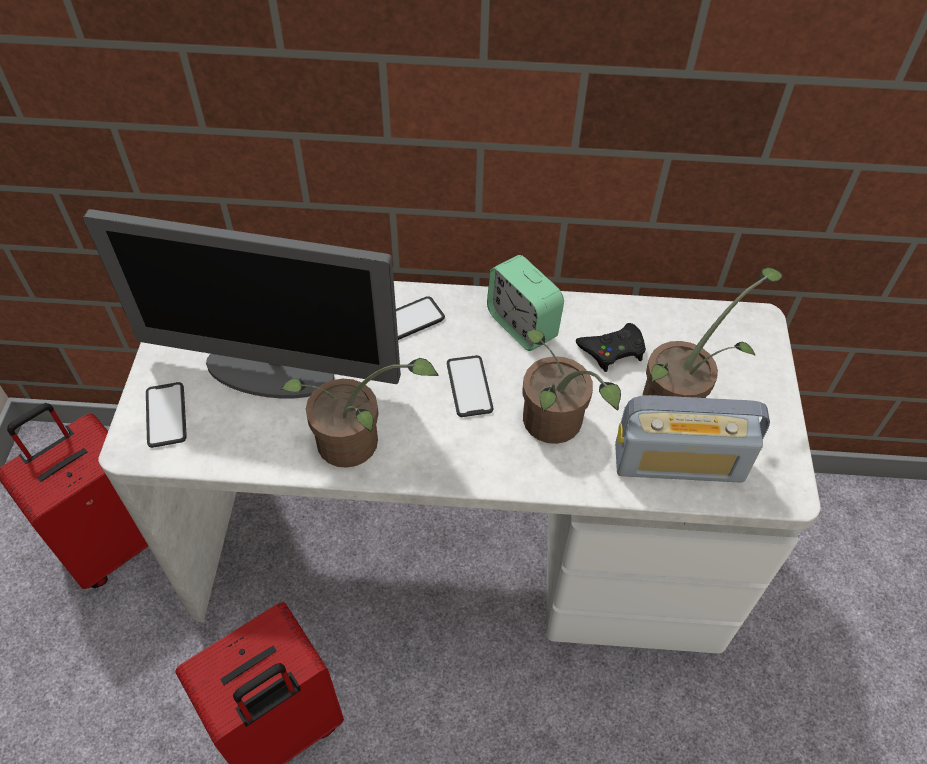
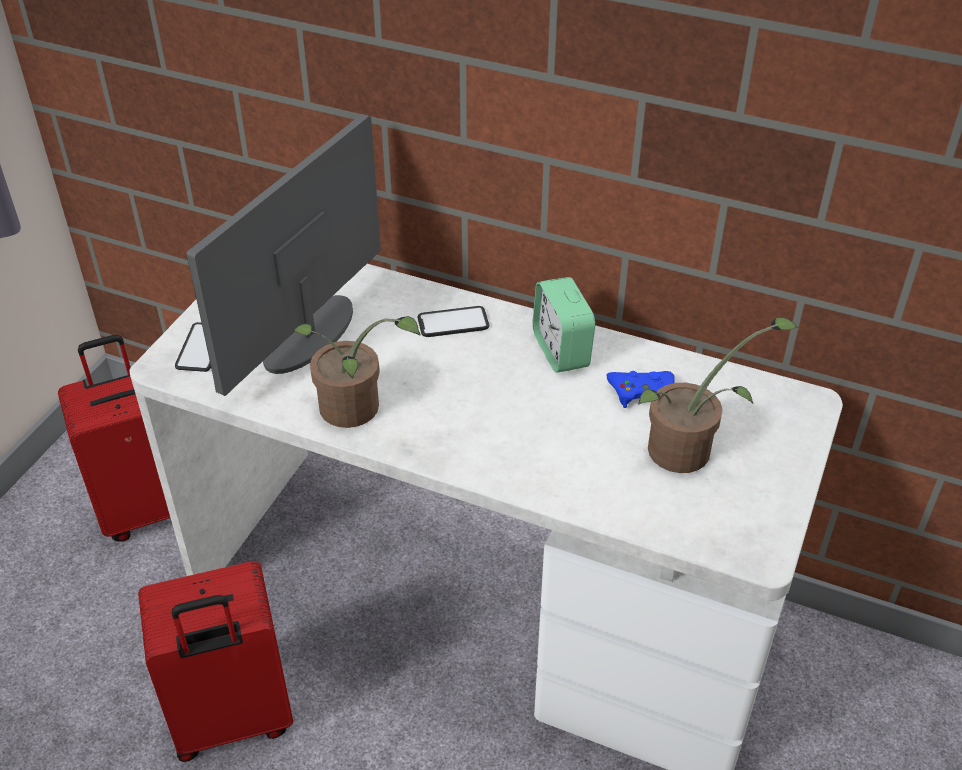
camera: 20 degrees right, 10 degrees down
monitor [83,209,401,398] -> monitor turned 90 degrees clockwise [186,114,381,396]
phone [447,355,493,417] -> none
potted plant [522,330,621,444] -> none
black game controller [576,323,646,372] -> blue game controller [607,371,675,408]
radio [615,395,770,483] -> none

